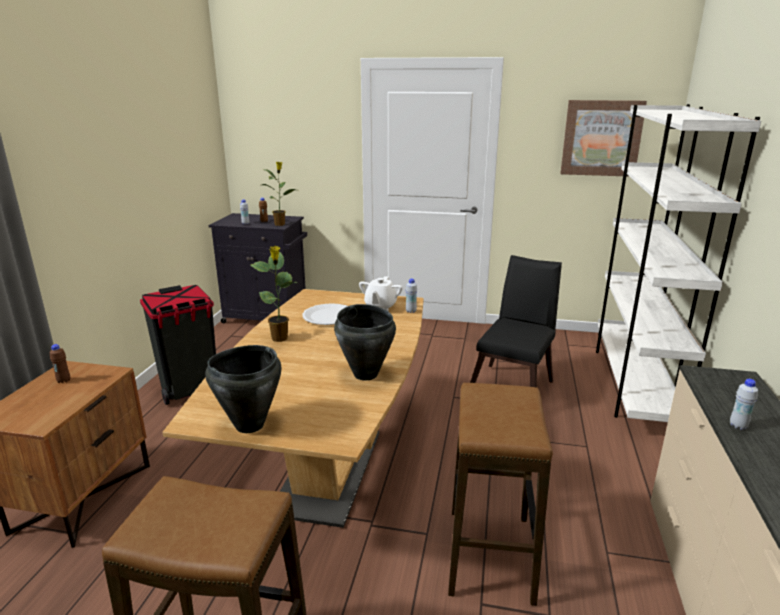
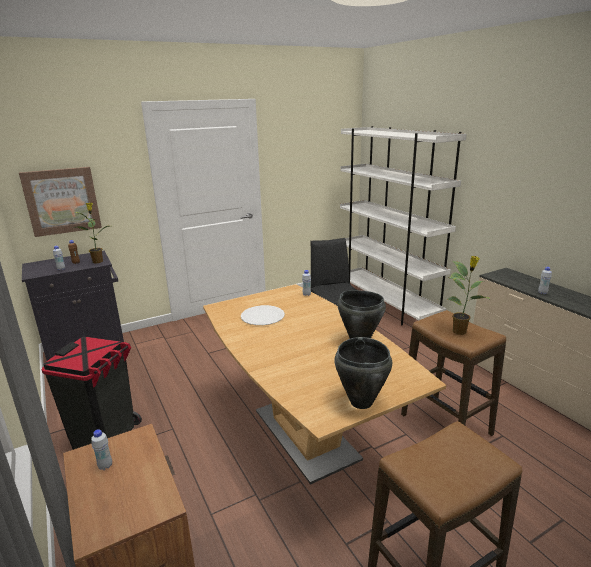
camera: 40 degrees left, 0 degrees up
brown bottle [50,344,70,383] -> white bottle [91,429,112,470]
potted plant [250,246,297,342] -> potted plant moved to [448,256,491,335]
white teapot [359,276,403,311] -> none
picture [560,100,647,177] -> picture moved to [19,167,102,237]

